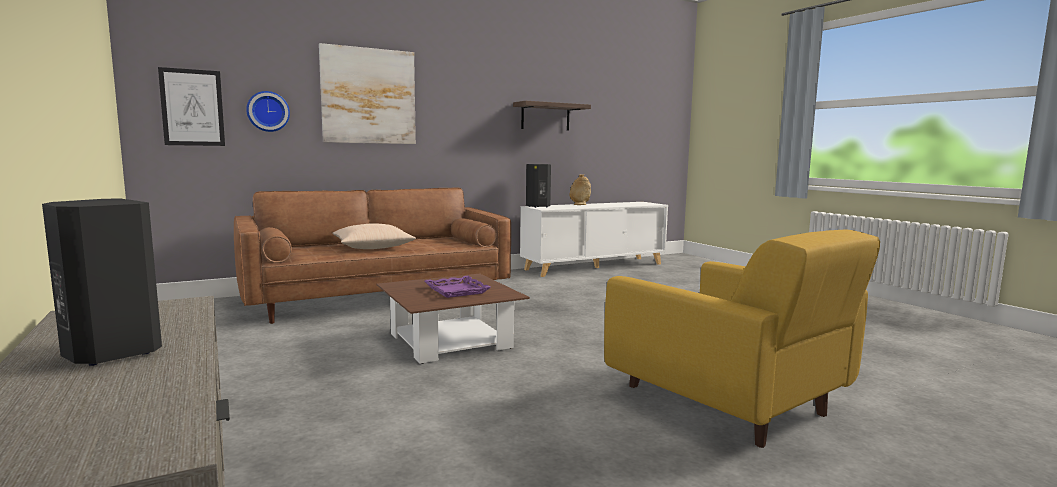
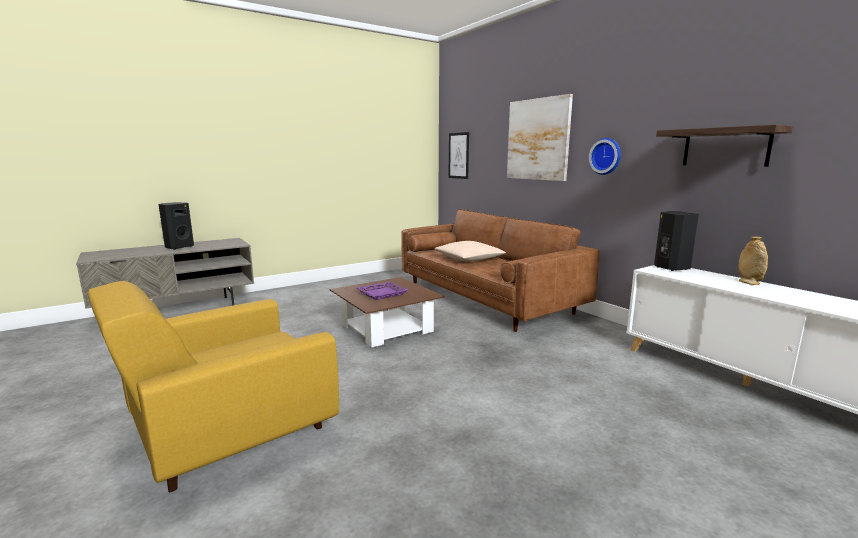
camera: 85 degrees right, 5 degrees up
wall clock [246,91,290,132] -> wall clock moved to [589,138,621,175]

